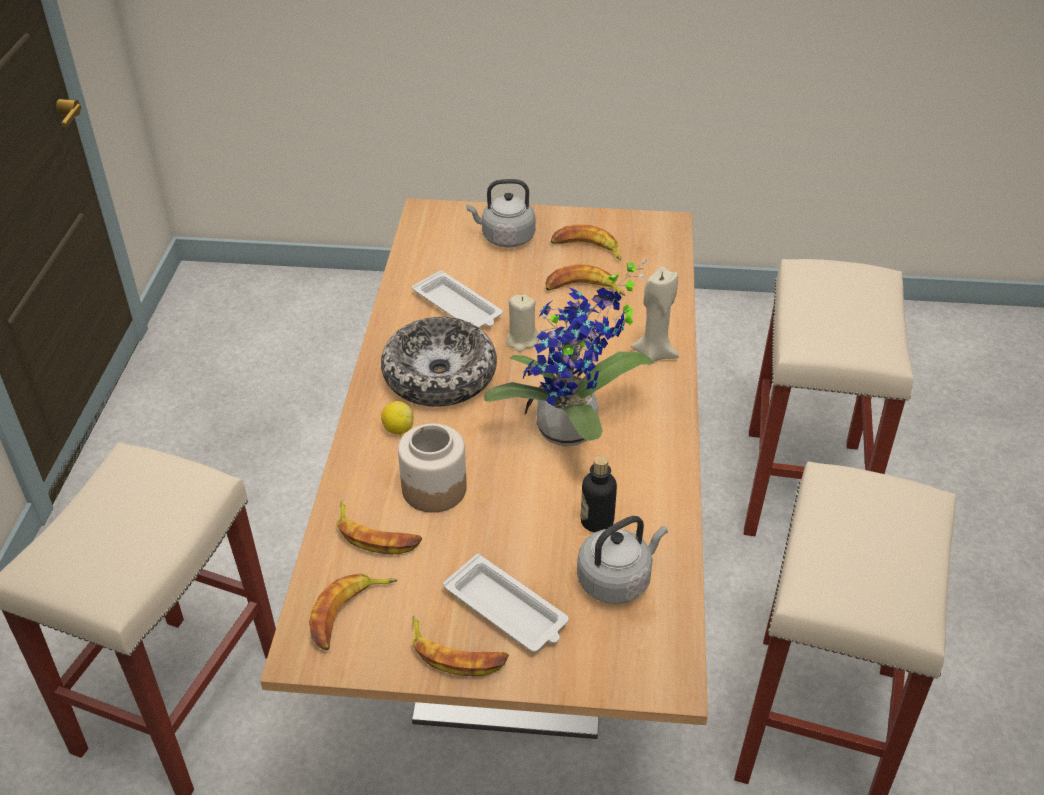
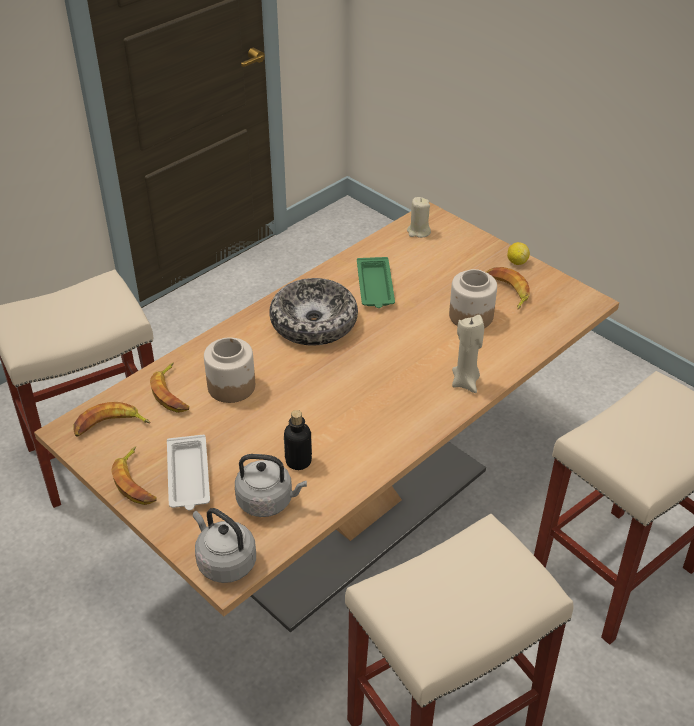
camera: 40 degrees right, 0 degrees up
lemon [381,401,414,434] -> lemon moved to [507,242,530,265]
white tray [412,270,503,328] -> green tray [357,257,395,308]
grey kettle [466,179,536,248] -> grey kettle moved to [193,508,256,583]
potted plant [484,259,654,447] -> none
beige candle [507,295,539,352] -> beige candle moved to [407,197,431,238]
banana [546,264,625,296] -> jar [449,269,497,328]

